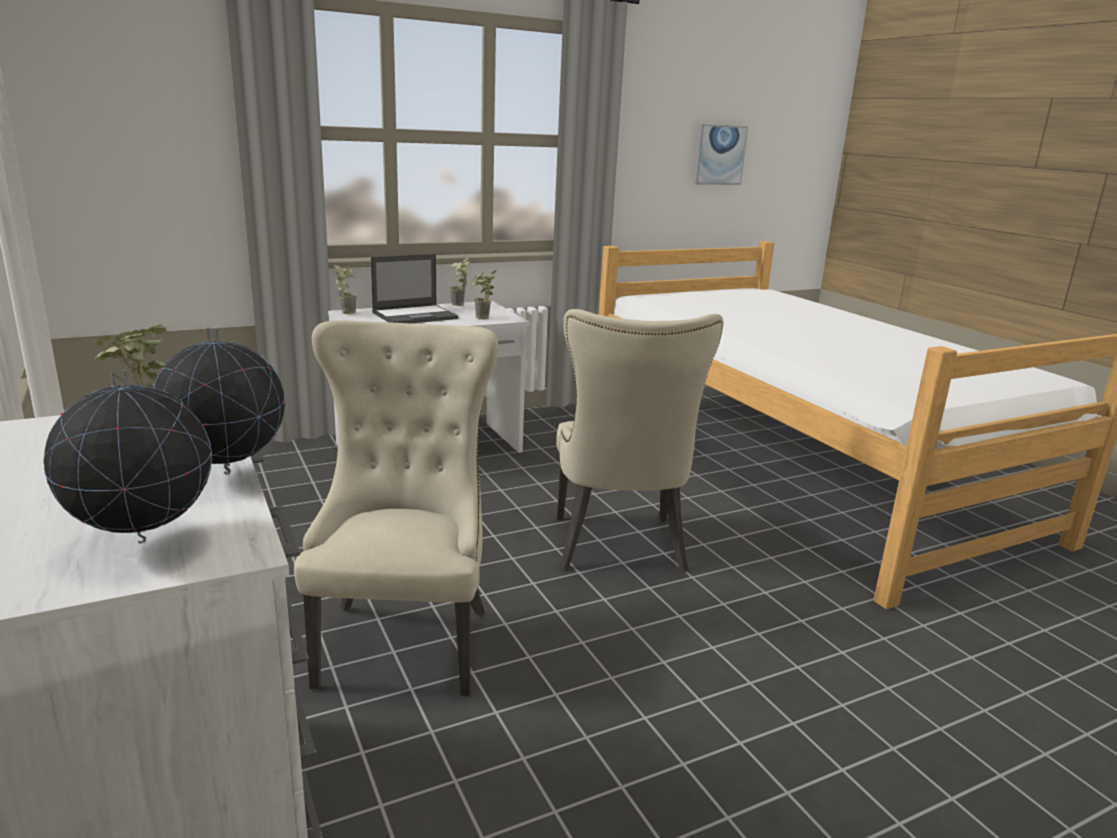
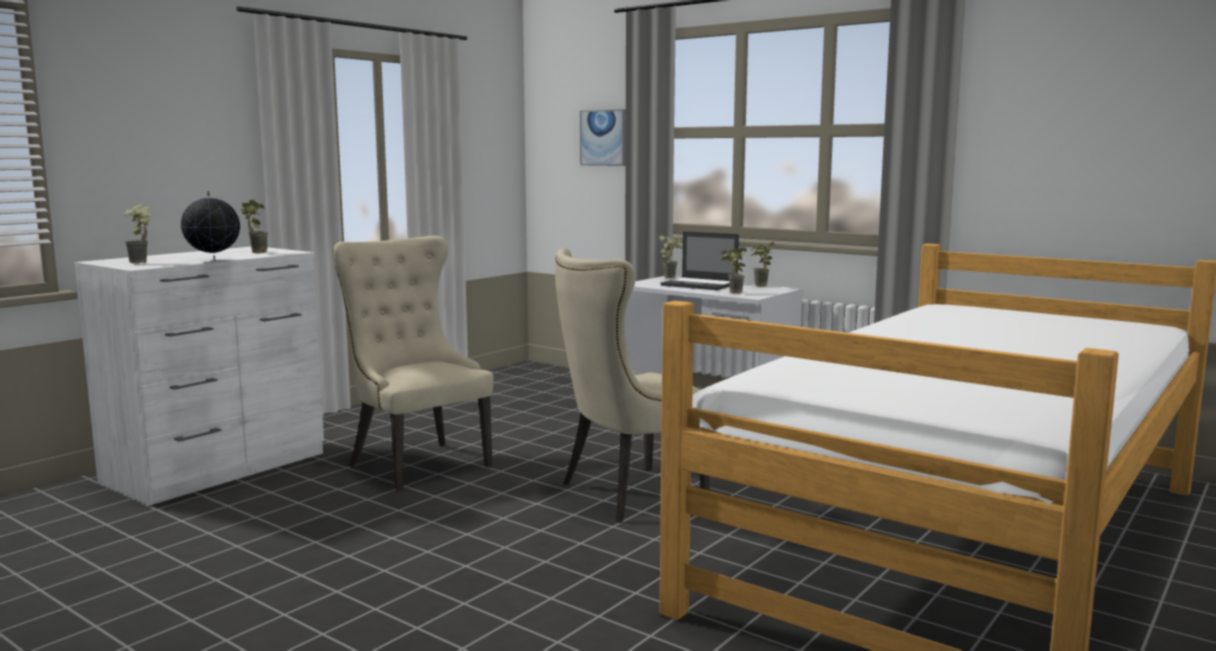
camera: 65 degrees right, 10 degrees down
globe [43,369,212,544] -> potted plant [124,203,152,263]
beige chair [294,320,498,696] -> beige chair turned 105 degrees counterclockwise [334,236,494,491]
picture [694,124,748,185] -> picture moved to [580,109,626,166]

